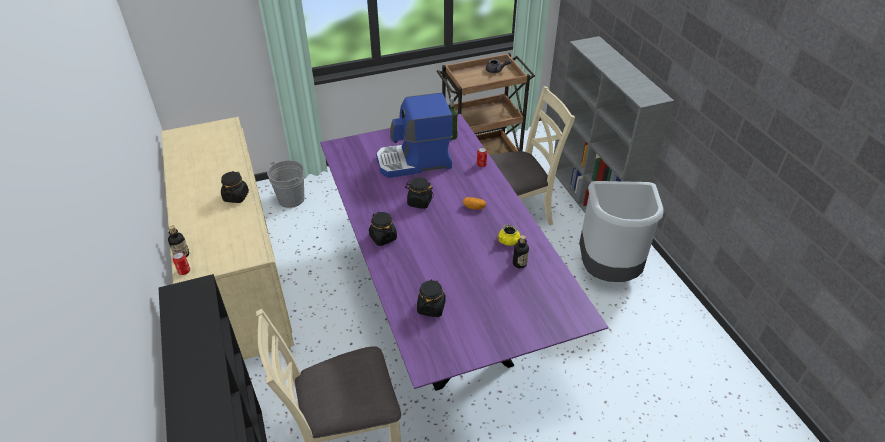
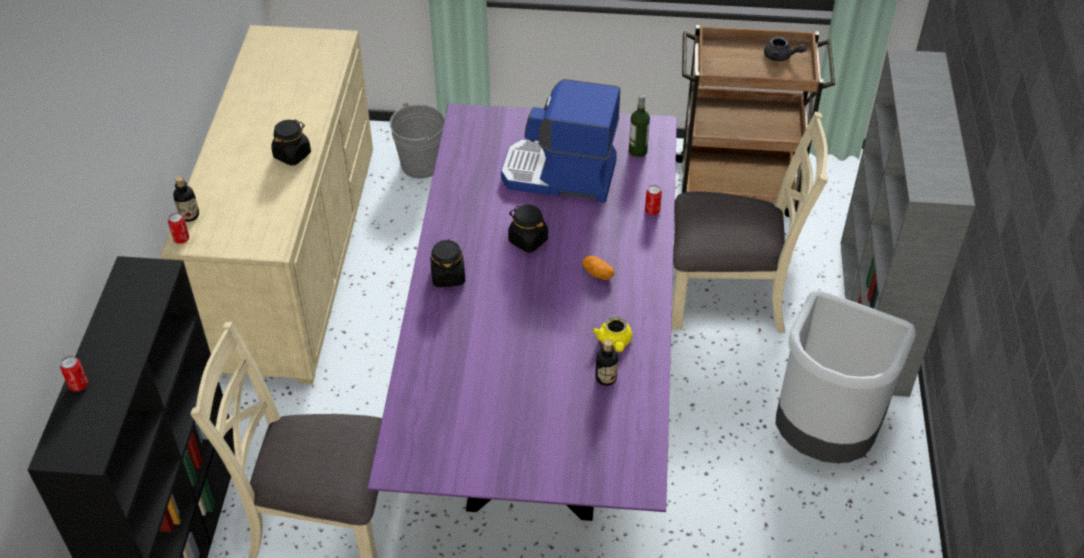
camera: 25 degrees right, 5 degrees up
black jar [417,279,446,317] -> none
none -> can [60,356,88,392]

